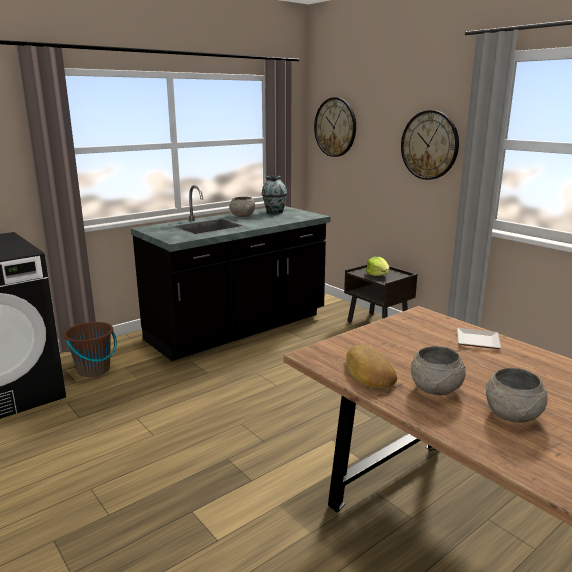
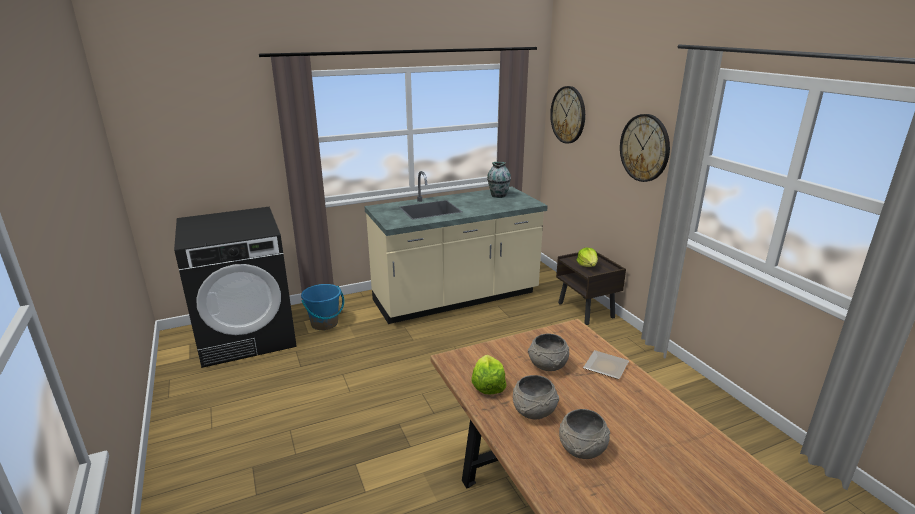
camera: 15 degrees right, 5 degrees up
brown bucket [64,322,117,377] -> blue bucket [301,284,344,330]
black counter [131,185,330,361] -> beige counter [364,171,548,324]
grey bowl [229,197,255,217] -> grey bowl moved to [528,333,569,371]
bread [346,344,397,388] -> lettuce [471,355,507,394]

